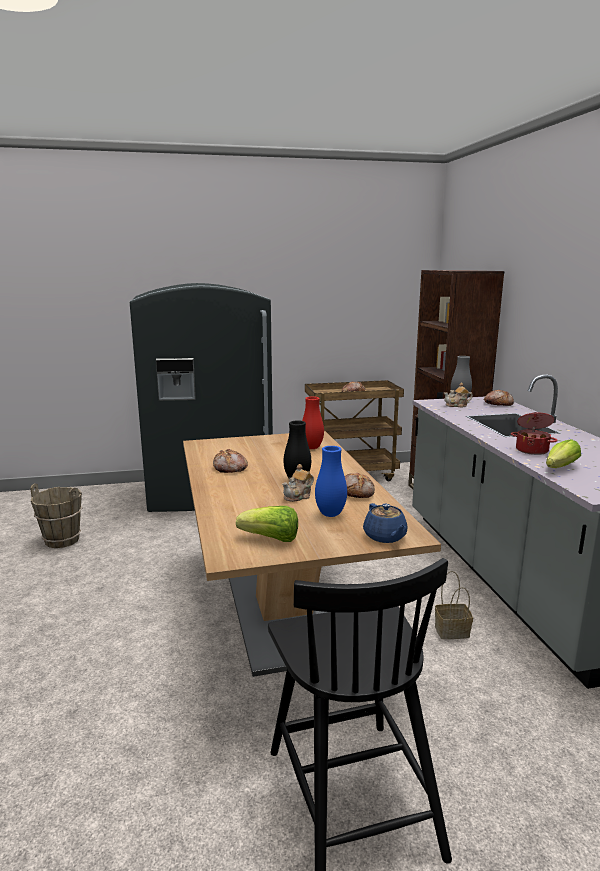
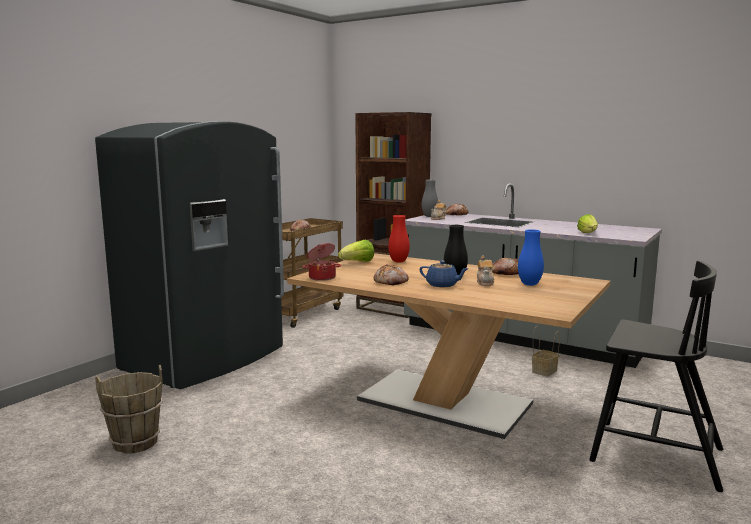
camera: 45 degrees left, 5 degrees down
lettuce [236,506,298,542] -> lettuce moved to [338,240,374,262]
blue teapot [363,503,408,543] -> blue teapot moved to [419,261,469,287]
cooking pot [511,412,558,455] -> cooking pot moved to [303,243,341,281]

